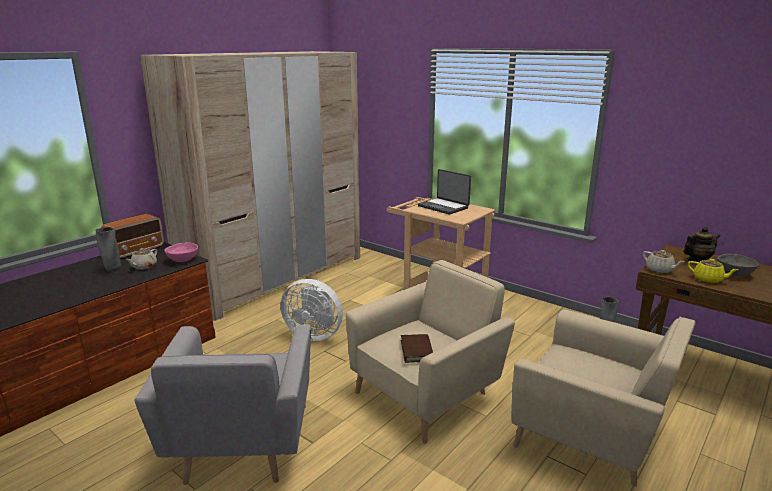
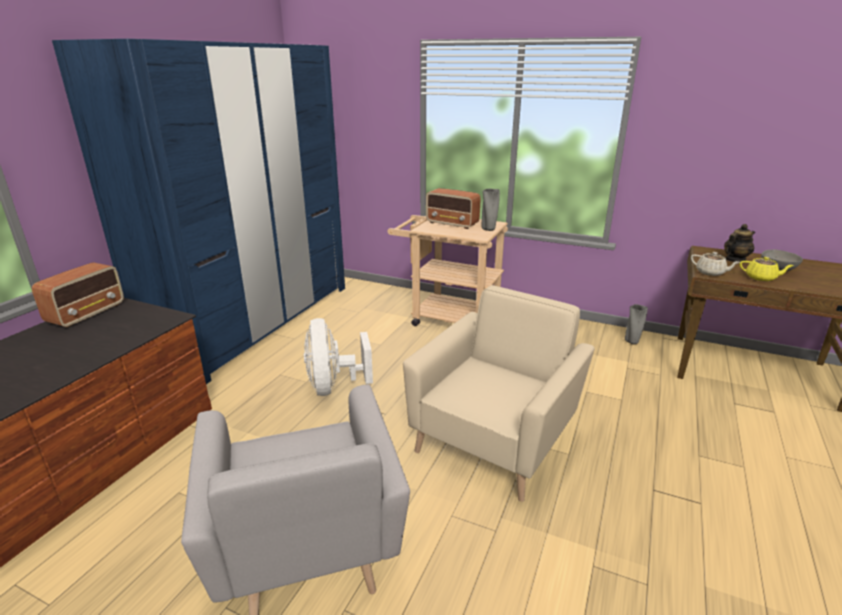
camera: 15 degrees left, 5 degrees up
grey vase [96,227,121,271] -> grey vase moved to [482,189,500,231]
beige teapot [126,248,157,270] -> none
beige wardrobe [140,51,360,321] -> blue wardrobe [52,39,345,384]
pink bowl [164,242,198,262] -> none
white fan [280,279,343,341] -> white fan turned 75 degrees clockwise [304,318,373,396]
brown book [401,334,433,363] -> none
laptop [418,169,471,215] -> radio [426,188,481,229]
beige armchair [511,309,696,487] -> none

